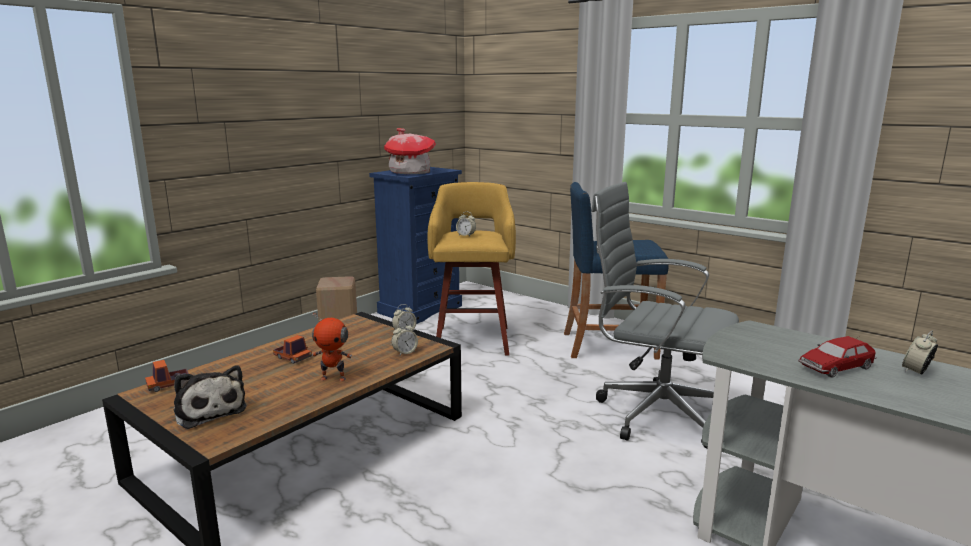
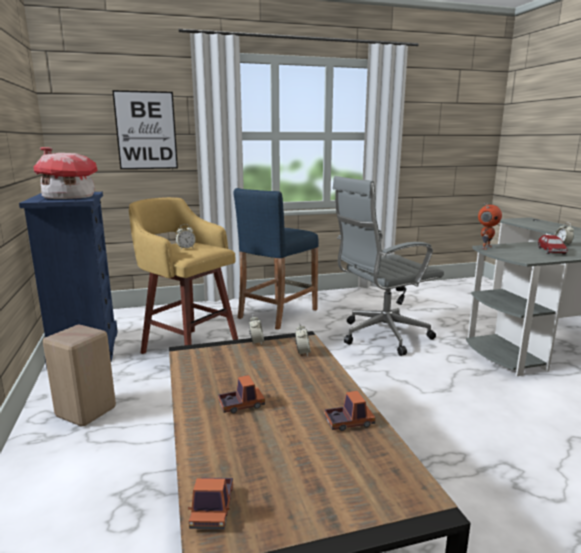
camera: 55 degrees left, 0 degrees up
plush toy [174,365,247,429] -> none
toy robot [312,313,352,382] -> toy robot moved to [478,202,502,250]
none -> picture [112,90,178,169]
none -> toy truck [324,391,375,431]

